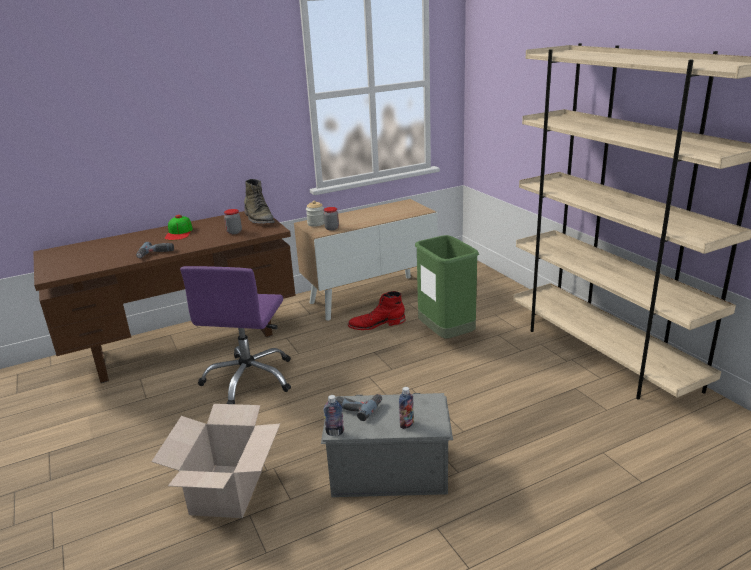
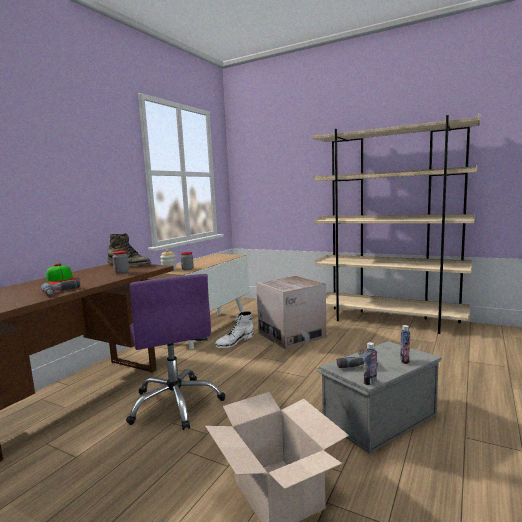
camera: 35 degrees left, 15 degrees down
red boot [348,291,405,330] -> white boot [214,311,254,348]
green trash can [415,235,479,339] -> cardboard box [256,276,327,349]

